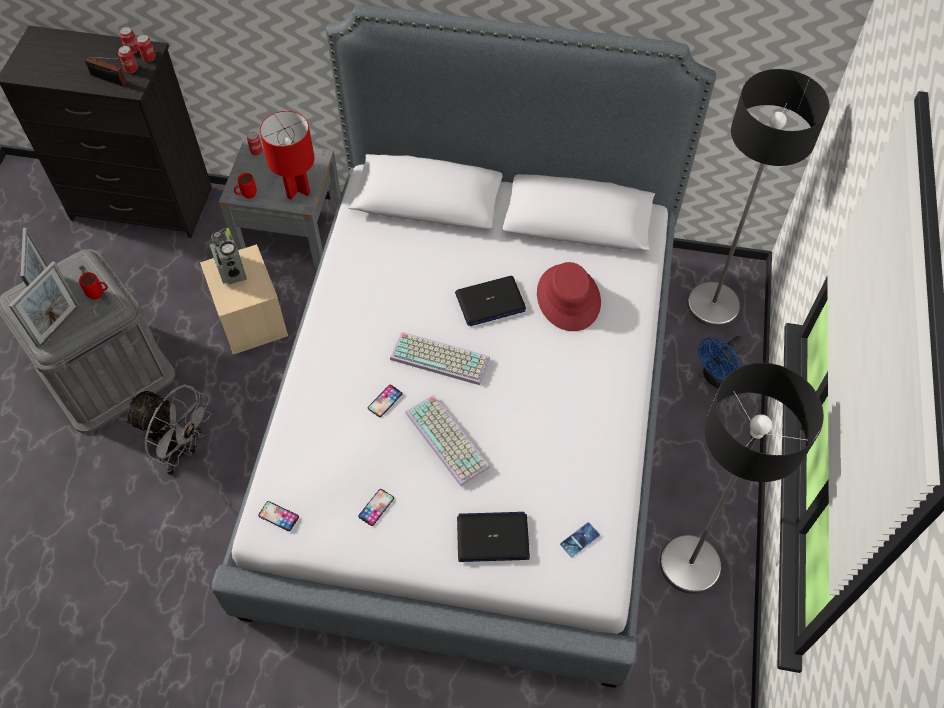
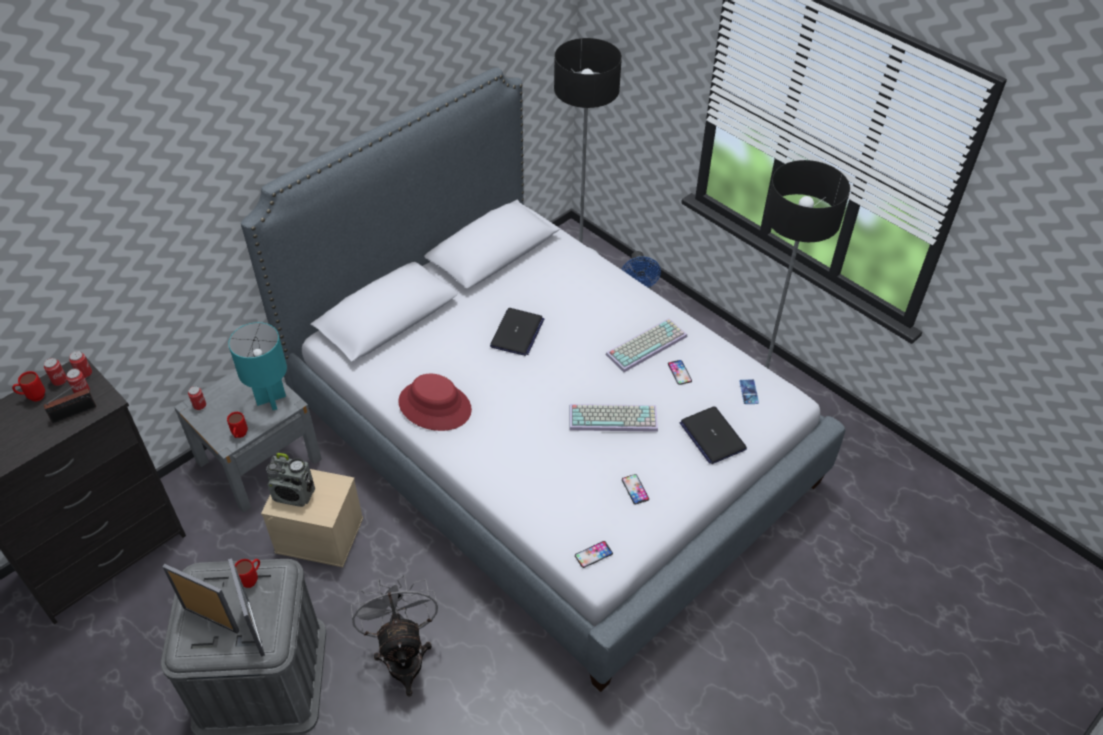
camera: 55 degrees left, 10 degrees down
grey fan [124,384,212,475] -> grey fan turned 75 degrees counterclockwise [351,575,438,697]
red table lamp [260,111,315,199] -> turquoise table lamp [228,322,287,410]
phone [368,385,402,417] -> phone moved to [668,360,692,385]
keyboard [390,332,490,385] -> keyboard moved to [606,318,687,372]
laptop [457,512,530,562] -> laptop turned 60 degrees counterclockwise [680,406,747,464]
red hat [537,262,601,331] -> red hat moved to [398,374,472,431]
none -> red mug [12,371,45,401]

